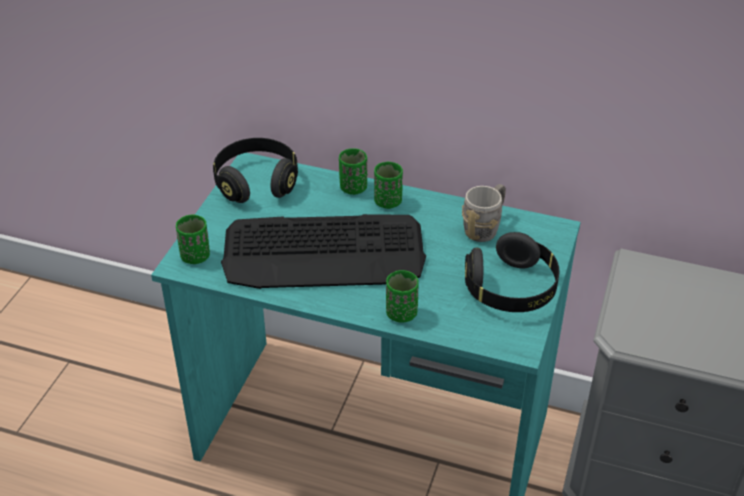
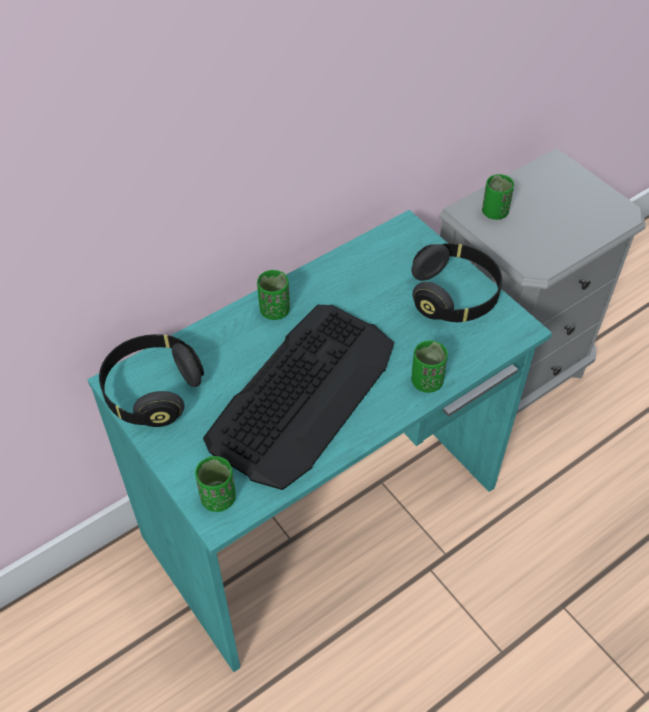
camera: 55 degrees left, 10 degrees up
green cup [339,148,367,195] -> green cup moved to [482,174,514,220]
grey mug [462,184,506,242] -> none

